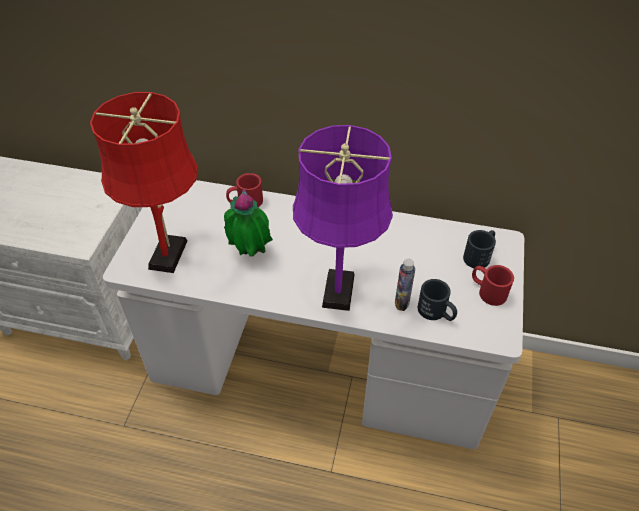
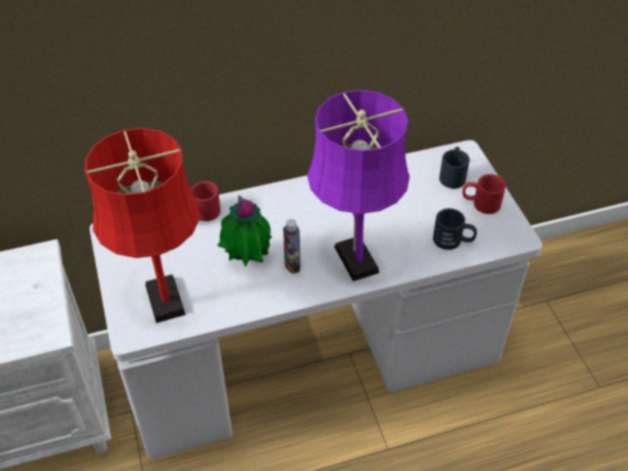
camera: 30 degrees left, 0 degrees up
bottle [395,259,415,311] -> bottle moved to [283,219,301,274]

